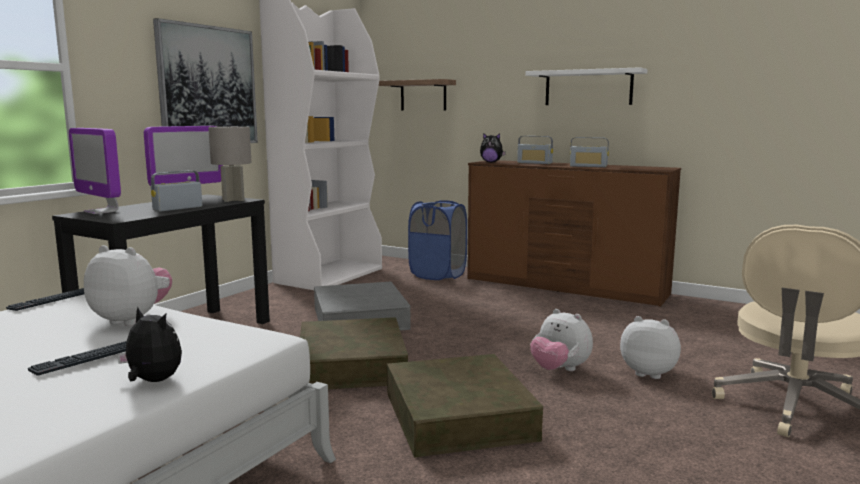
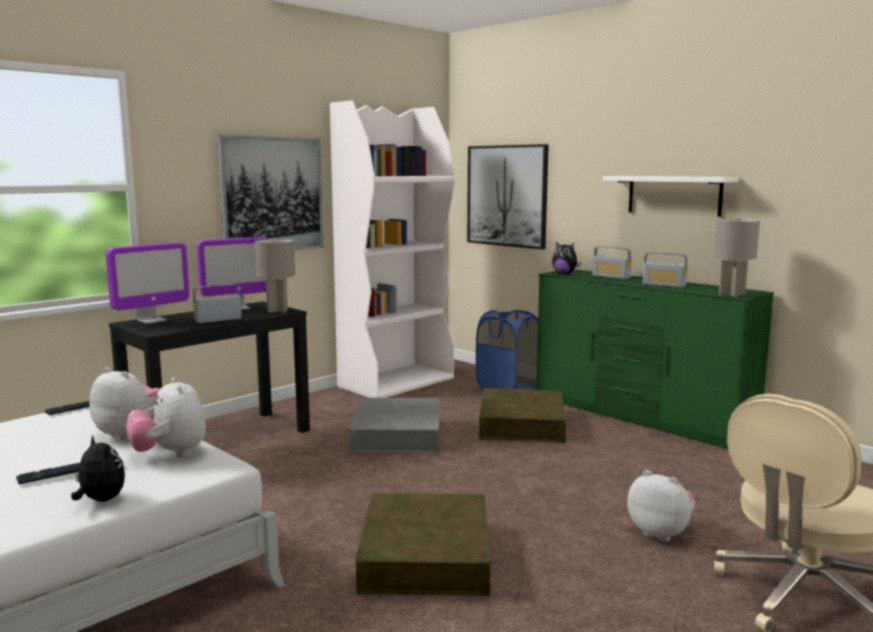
camera: 15 degrees right, 0 degrees up
monitor [69,128,121,214] -> monitor turned 105 degrees counterclockwise [106,243,189,324]
brown storage box [300,317,408,389] -> brown storage box moved to [479,388,566,443]
shelf [379,79,456,111] -> picture [467,144,549,249]
brown dresser [467,160,681,307] -> green dresser [536,269,774,449]
plush toy [530,309,593,371] -> plush toy moved to [126,377,206,457]
none -> grey table lamp [713,219,760,297]

